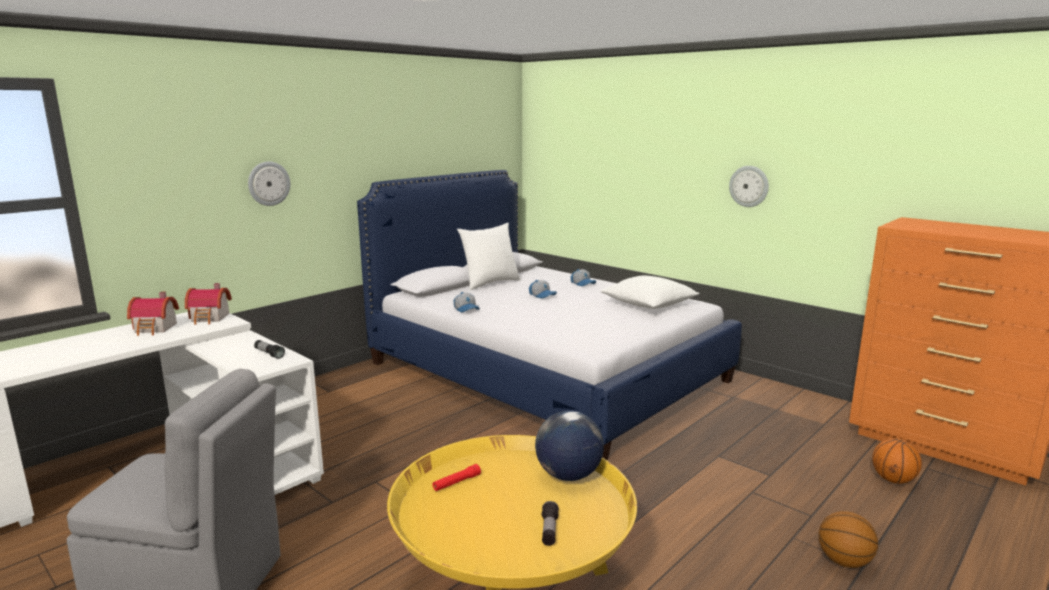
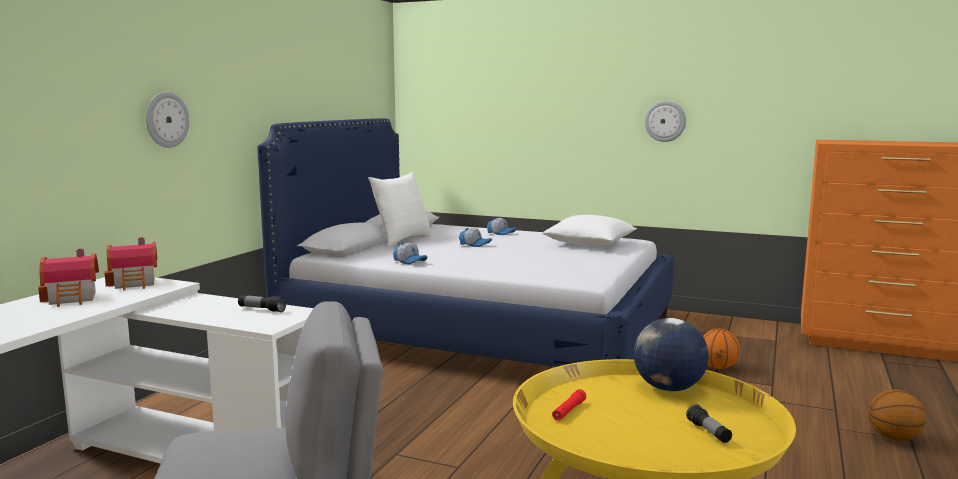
camera: 20 degrees left, 5 degrees down
basketball [872,438,922,484] -> basketball moved to [703,329,740,369]

